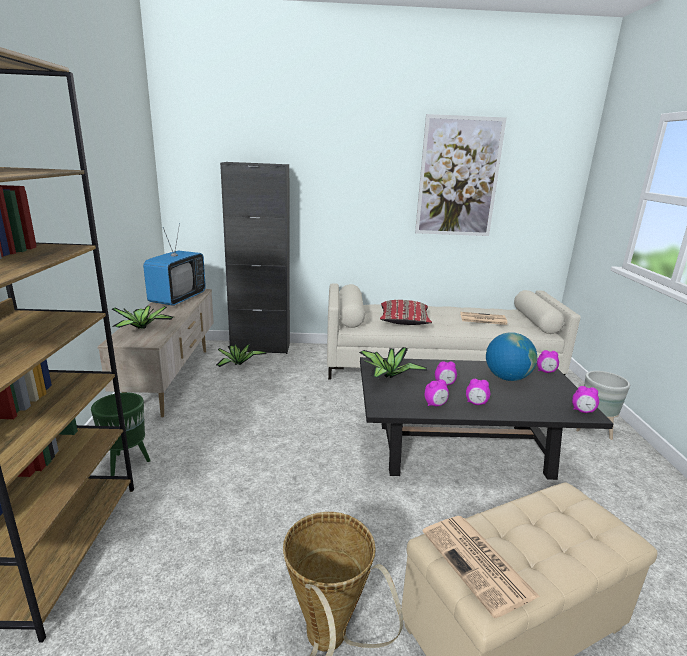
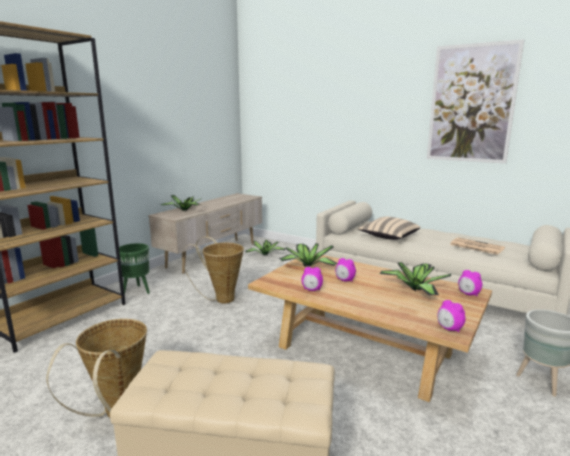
camera: 35 degrees right, 5 degrees down
television [143,223,206,306] -> none
black cabinet [220,162,290,354] -> none
black coffee table [360,357,614,480] -> beige coffee table [248,254,492,402]
red pillow [380,300,432,325] -> beige pillow [358,217,421,240]
newspaper [422,516,540,618] -> none
alarm clock [466,379,490,405] -> none
globe [486,332,537,381] -> potted plant [380,262,451,296]
none -> basket [182,236,244,303]

